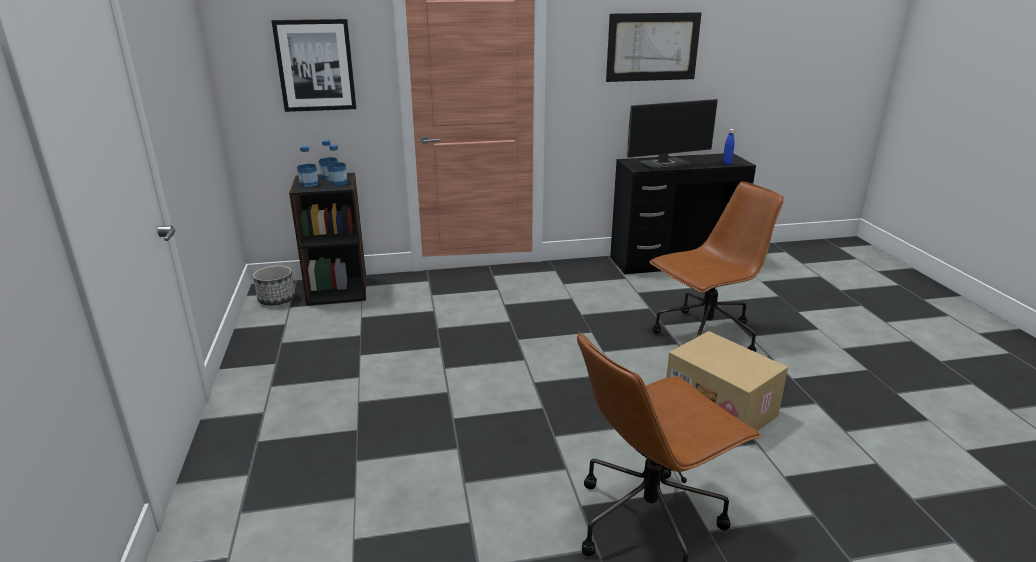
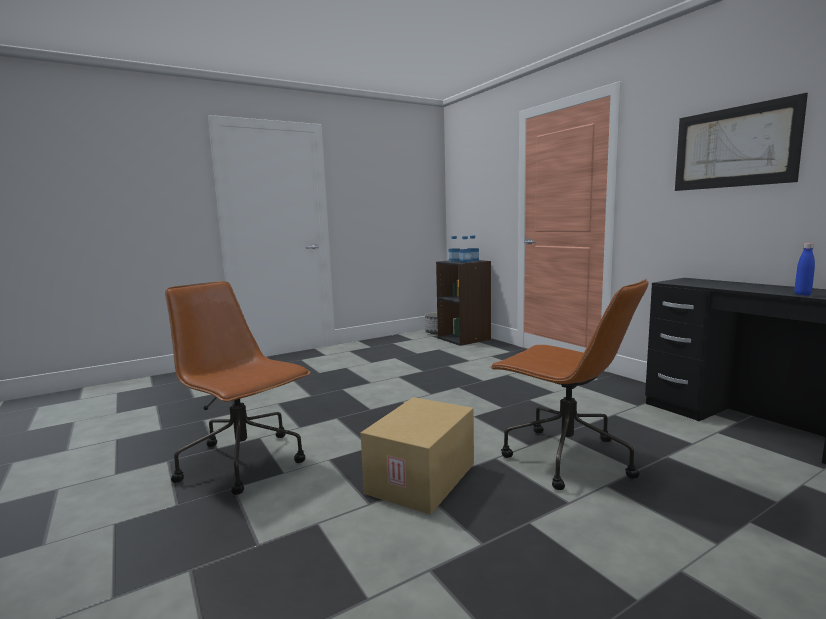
camera: 70 degrees right, 15 degrees down
picture [271,19,356,112] -> none
monitor [627,99,718,170] -> none

